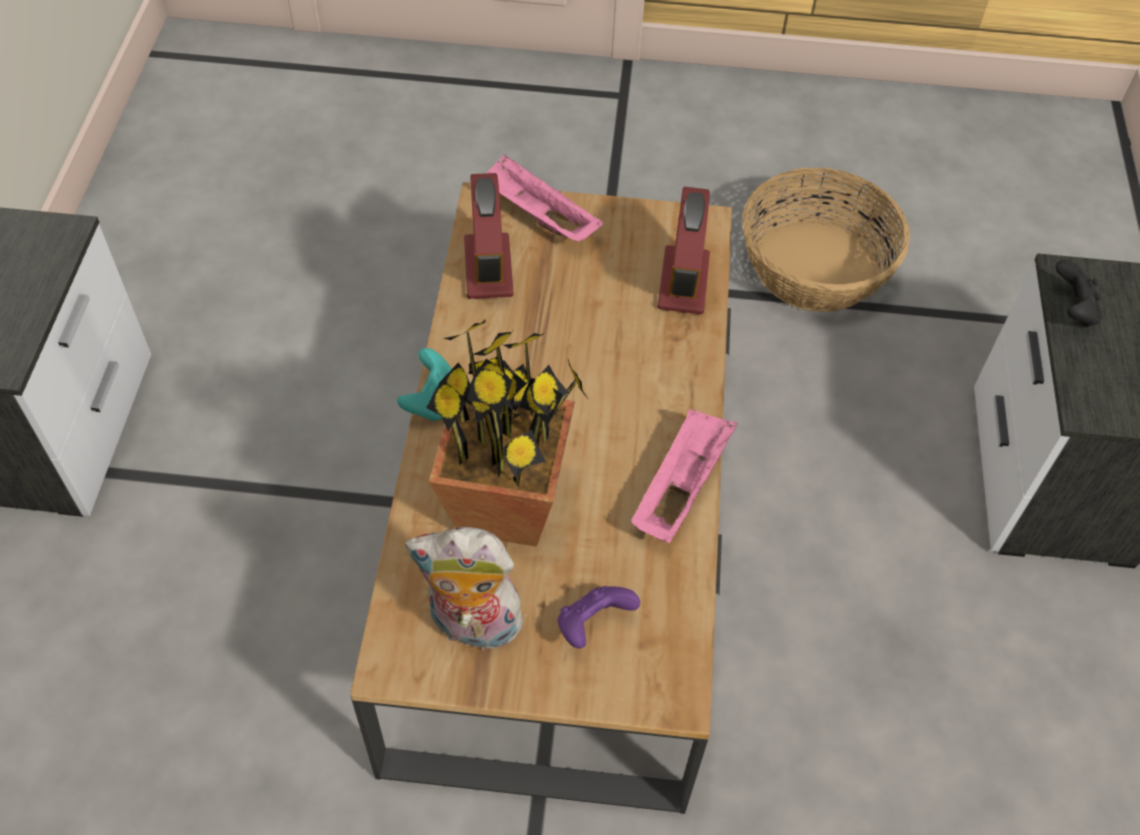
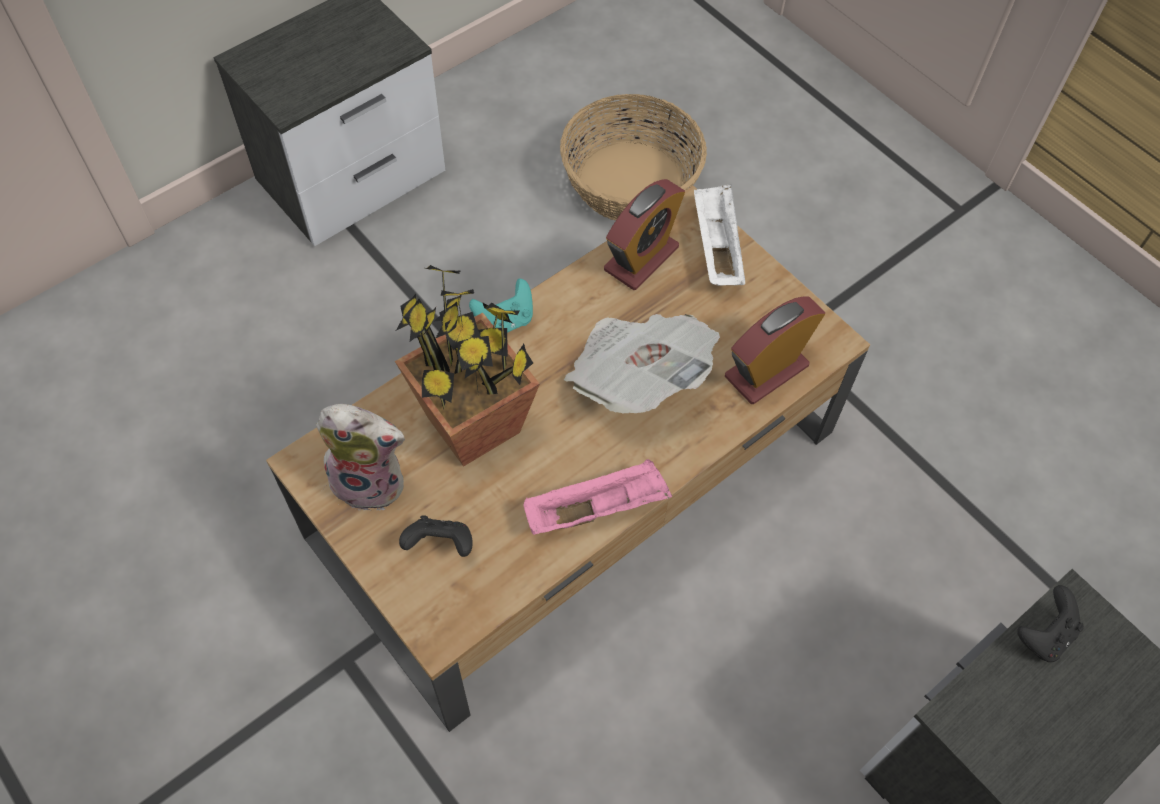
camera: 45 degrees right, 5 degrees up
plush toy [405,527,531,656] -> plush toy turned 135 degrees clockwise [316,404,405,511]
pink tray [487,155,603,242] -> white tray [694,184,745,286]
purple game controller [558,586,640,649] -> black game controller [399,515,473,557]
basket [742,168,910,312] -> basket moved to [560,94,707,221]
none -> newspaper [564,314,720,414]

